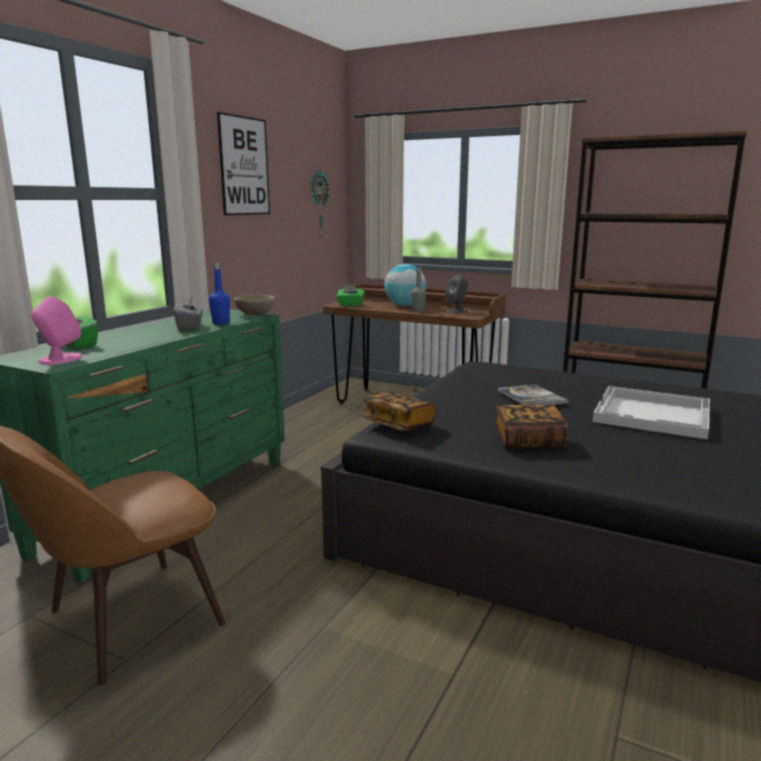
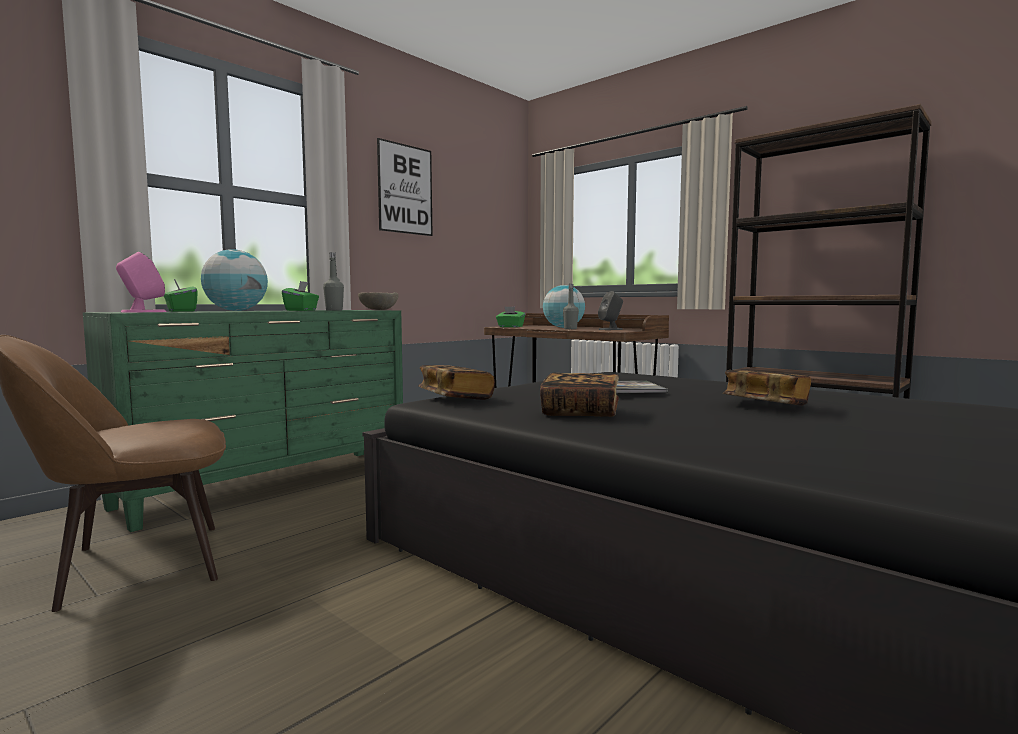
camera: 15 degrees right, 10 degrees down
grey tissue box [174,297,203,330] -> green tissue box [282,281,319,311]
blue bottle [209,263,230,325] -> grey bottle [323,252,344,311]
wall clock [310,171,330,239] -> none
white tray [593,386,710,439] -> book [723,370,811,406]
none -> globe [201,249,268,311]

